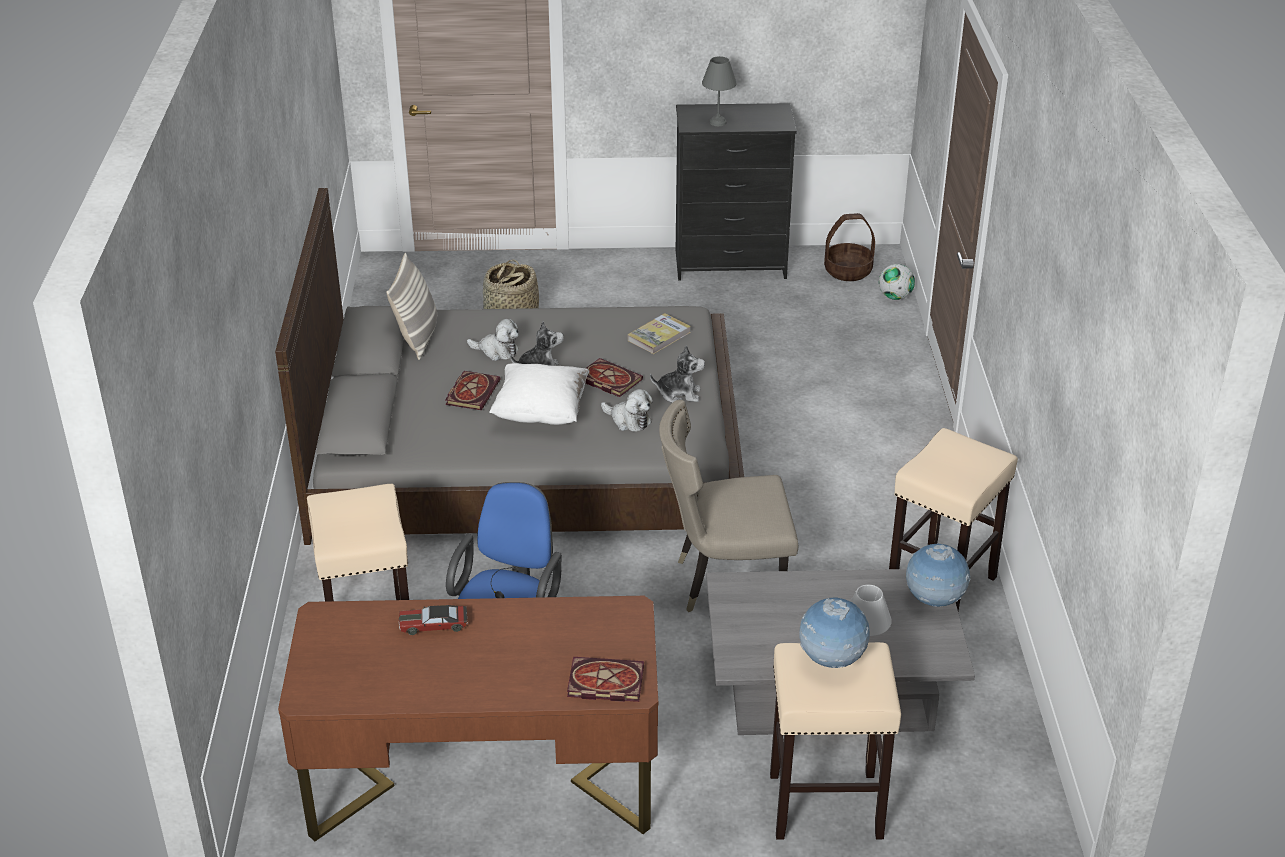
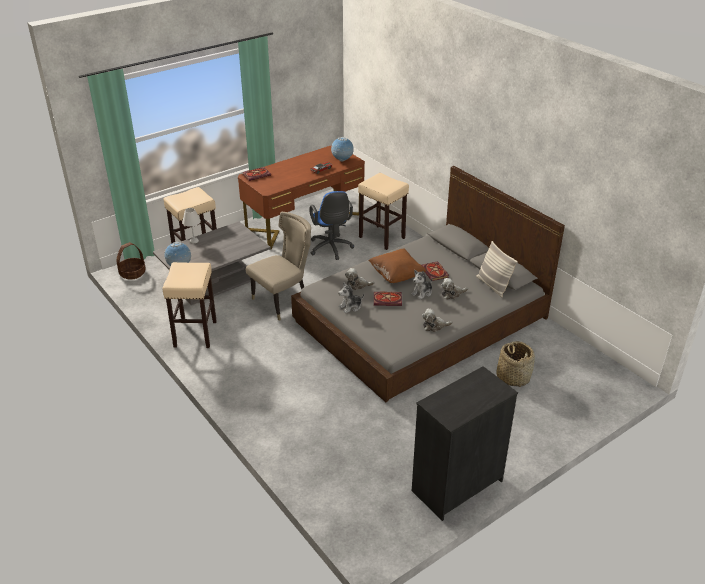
camera: 145 degrees right, 0 degrees up
white pillow [489,363,590,425] -> brown pillow [369,249,426,283]
book [628,313,691,354] -> none
grey table lamp [702,56,737,126] -> none
globe [799,597,870,668] -> globe moved to [331,137,354,161]
basket [824,213,875,281] -> basket moved to [117,242,146,280]
football [879,264,915,300] -> none
none -> plush toy [422,308,453,332]

